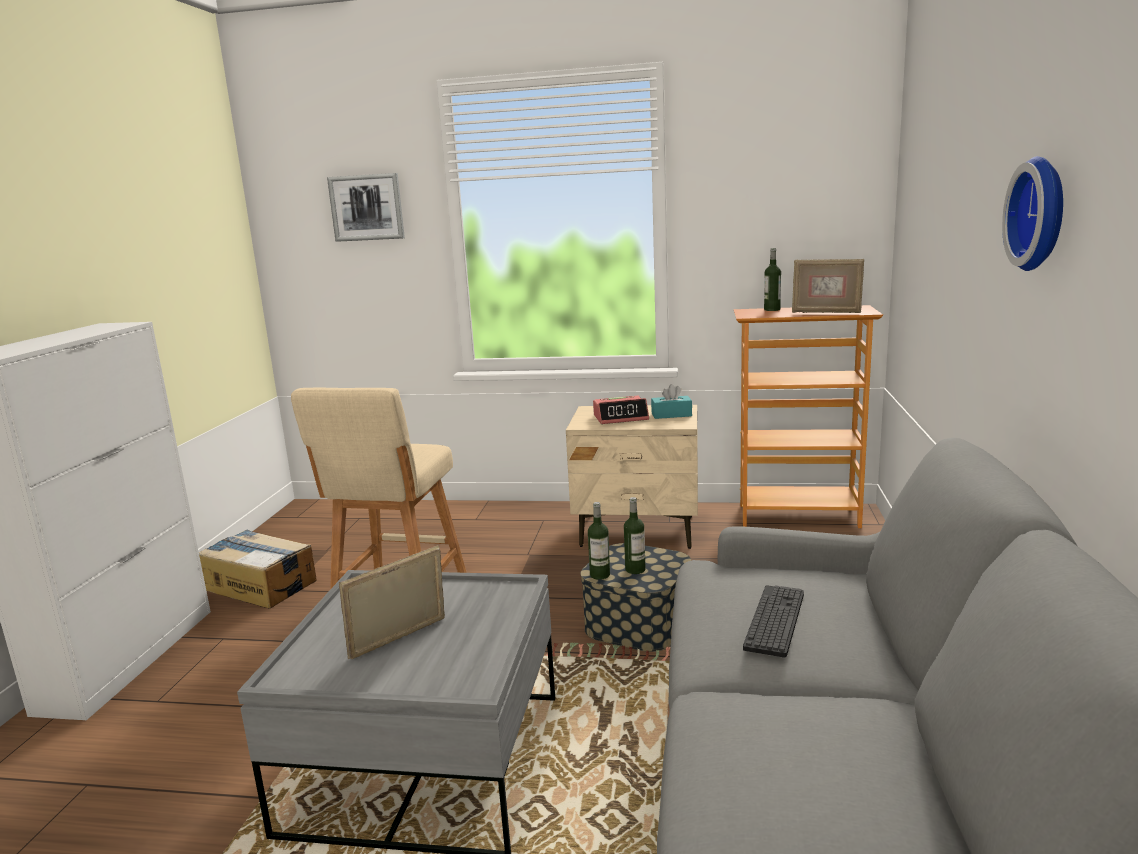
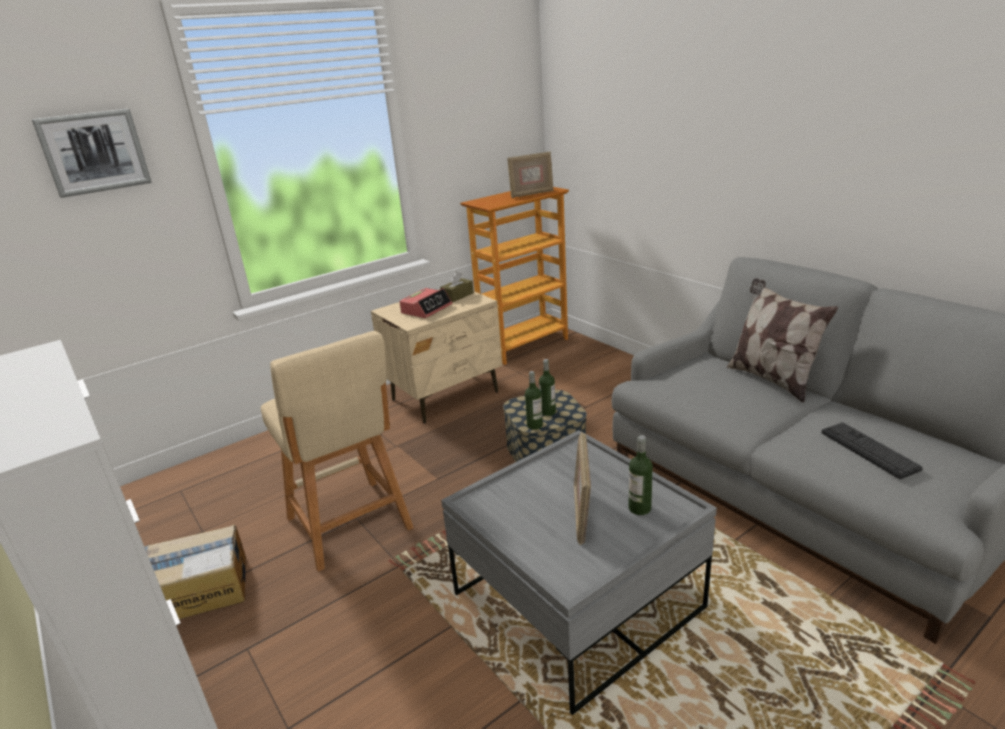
camera: 45 degrees left, 10 degrees up
turquoise tissue box [651,384,692,419] -> brown tissue box [440,272,474,302]
keyboard [743,585,804,658] -> keyboard moved to [821,422,923,479]
bottle [764,248,781,311] -> bottle moved to [629,435,653,515]
wall clock [1002,156,1063,271] -> none
none -> pillow [726,278,838,403]

